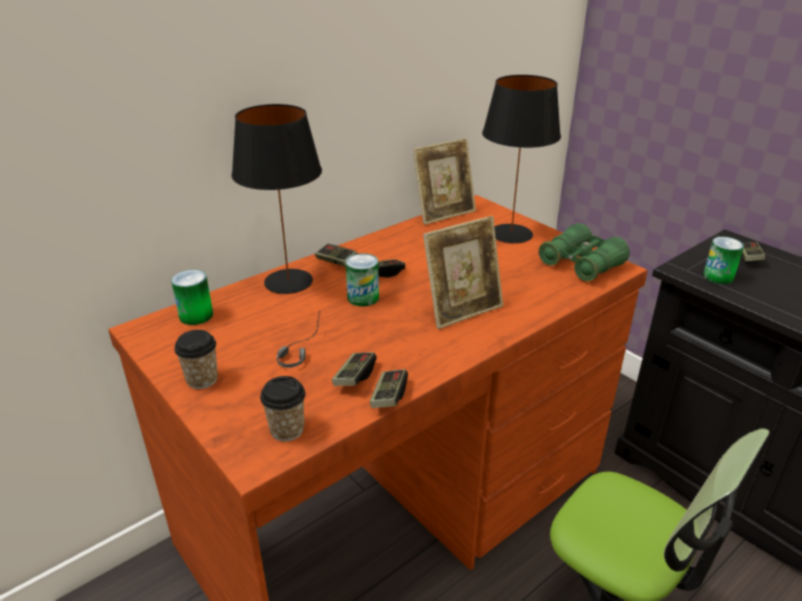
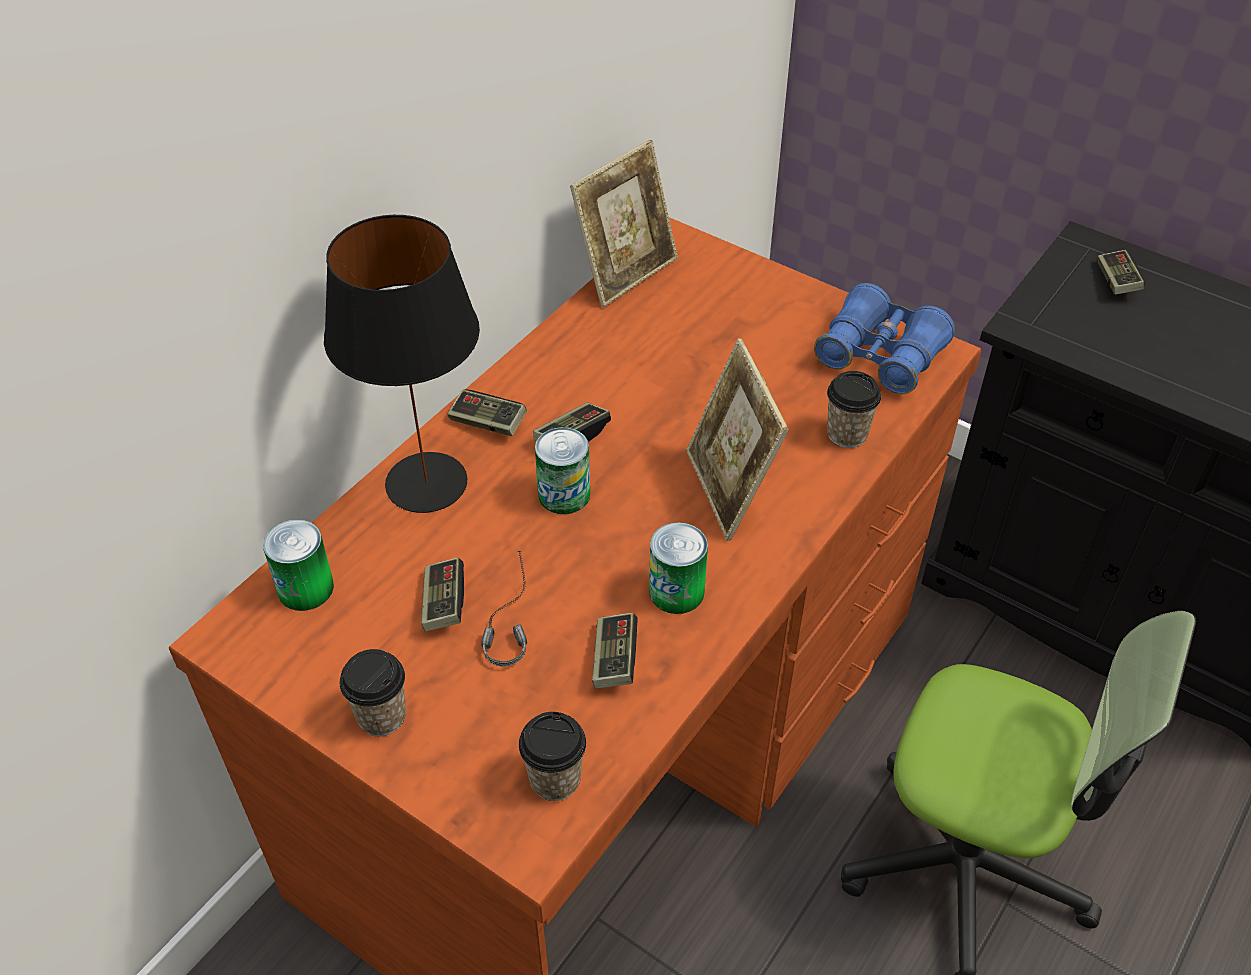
camera: 15 degrees left, 15 degrees up
game controller [370,369,408,408] -> game controller moved to [421,557,464,631]
picture frame [423,216,503,329] -> picture frame turned 120 degrees clockwise [686,338,789,541]
black table lamp [482,75,561,243] -> none
green binoculars [538,223,630,282] -> blue binoculars [814,283,955,394]
can [703,237,744,284] -> can moved to [649,522,708,614]
none -> cup [827,371,881,448]

